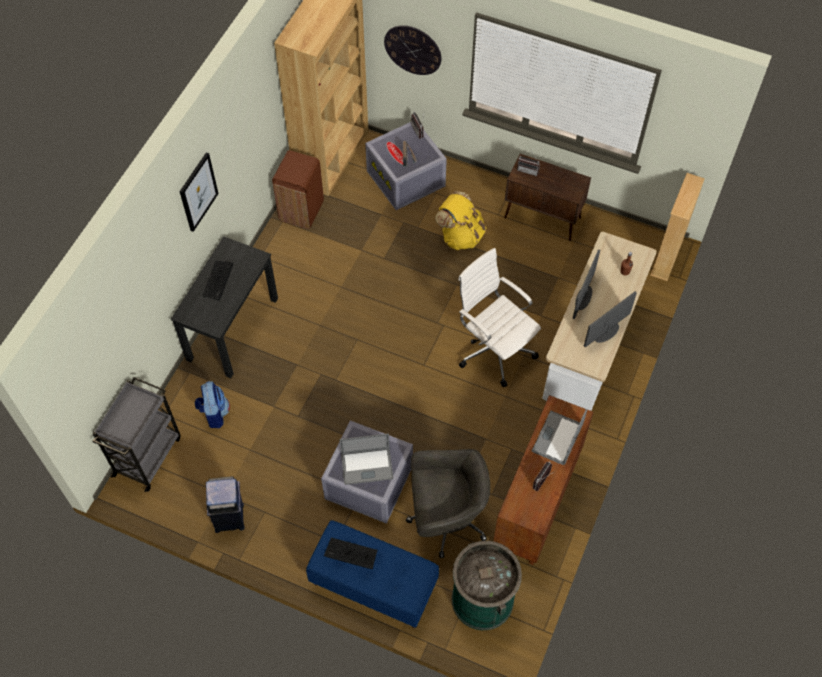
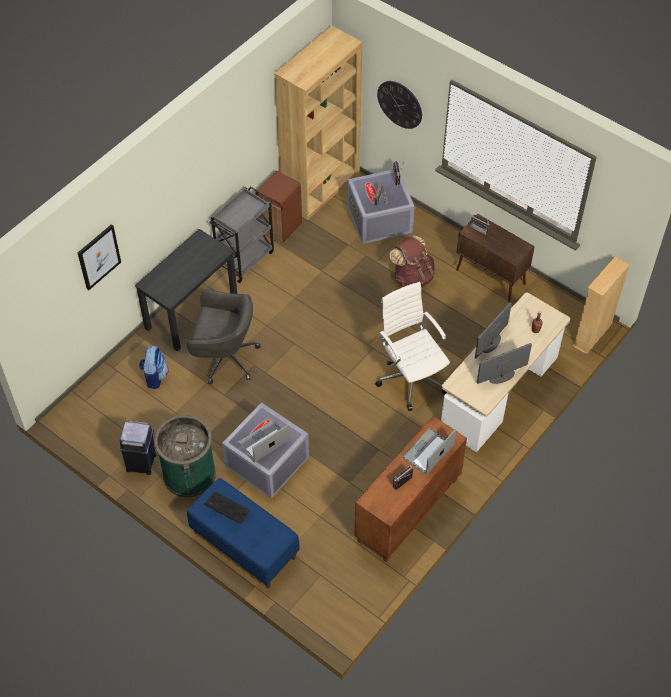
camera: 15 degrees right, 5 degrees down
grey cart [92,377,181,492] -> grey cart moved to [209,186,274,283]
picture [180,152,219,232] -> picture moved to [78,224,121,290]
keyboard [202,261,233,301] -> none
laptop [339,433,393,485] -> laptop turned 135 degrees clockwise [237,420,290,462]
grey office chair [406,449,490,558] -> grey office chair moved to [186,290,261,385]
yellow backpack [435,191,487,250] -> brown backpack [389,235,435,288]
green trash can [452,541,522,630] -> green trash can moved to [154,415,216,497]

